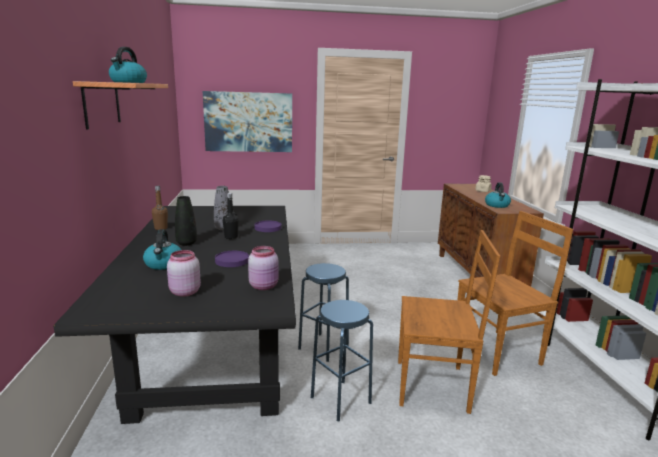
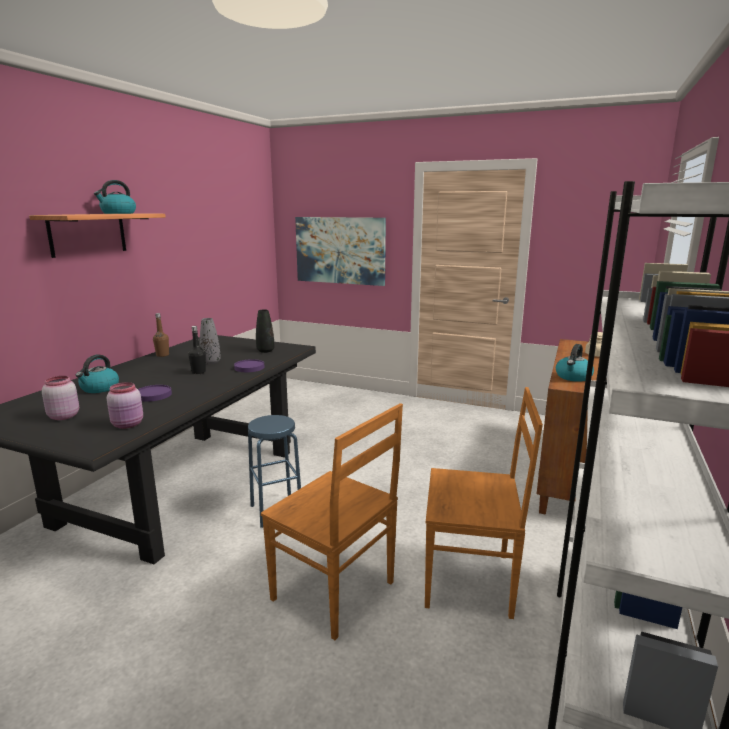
camera: 30 degrees right, 0 degrees up
black vase [175,196,197,246] -> black vase moved to [256,310,274,353]
blue stool [311,300,373,421] -> none

